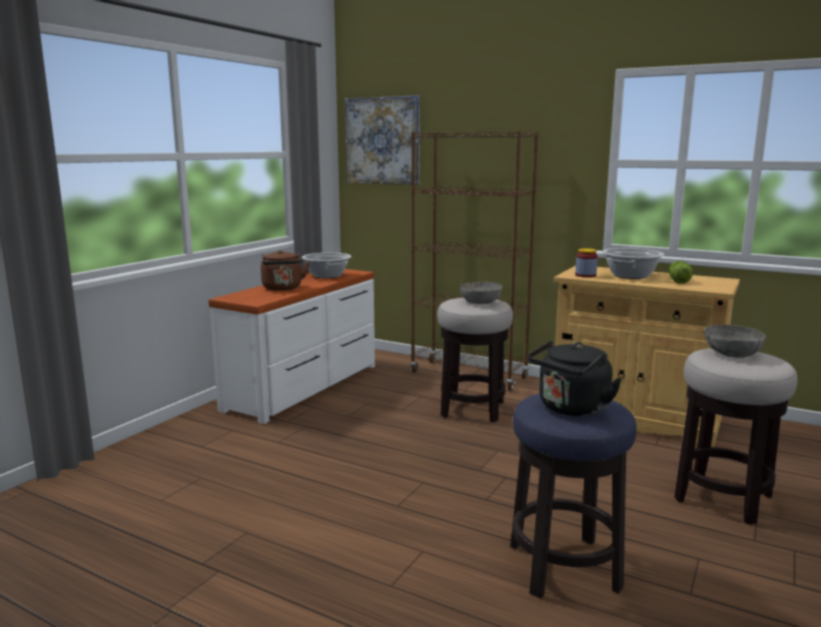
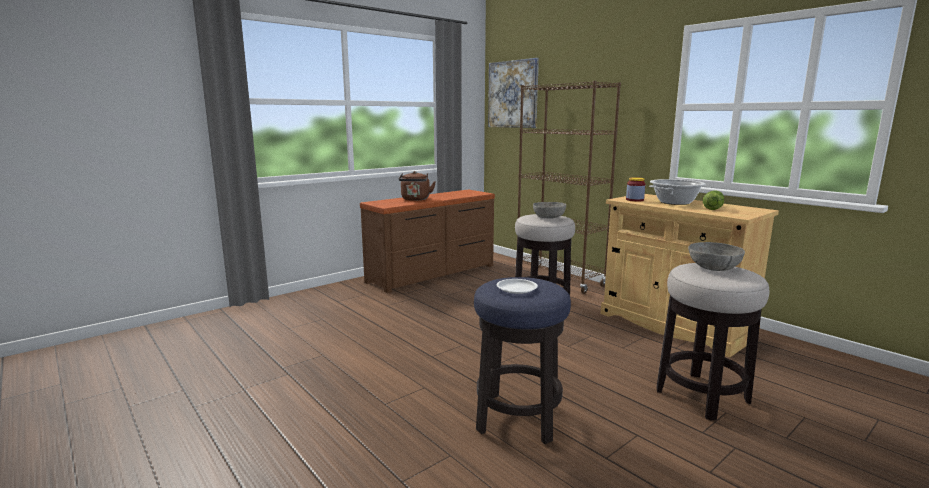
camera: 20 degrees right, 0 degrees up
white dresser [209,269,375,424] -> brown dresser [360,189,495,293]
cooking pot [301,253,351,278] -> none
black kettle [528,340,622,416] -> white plate [497,279,538,294]

